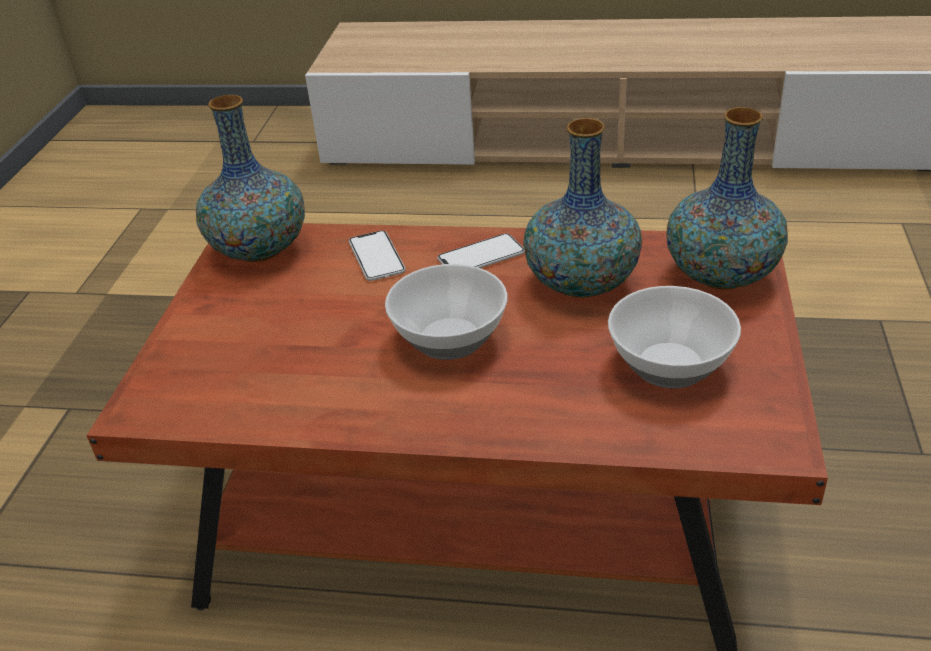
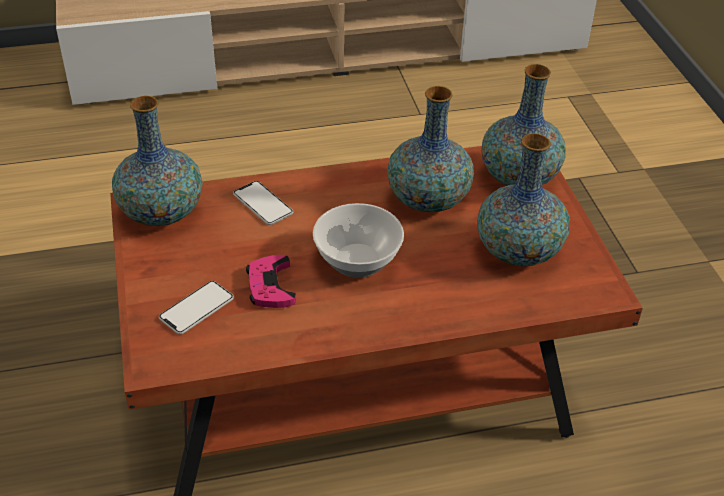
camera: 25 degrees left, 5 degrees up
phone [437,233,525,268] -> phone moved to [159,281,234,334]
bowl [608,286,741,388] -> vase [477,133,570,266]
none -> pink game controller [246,255,296,308]

